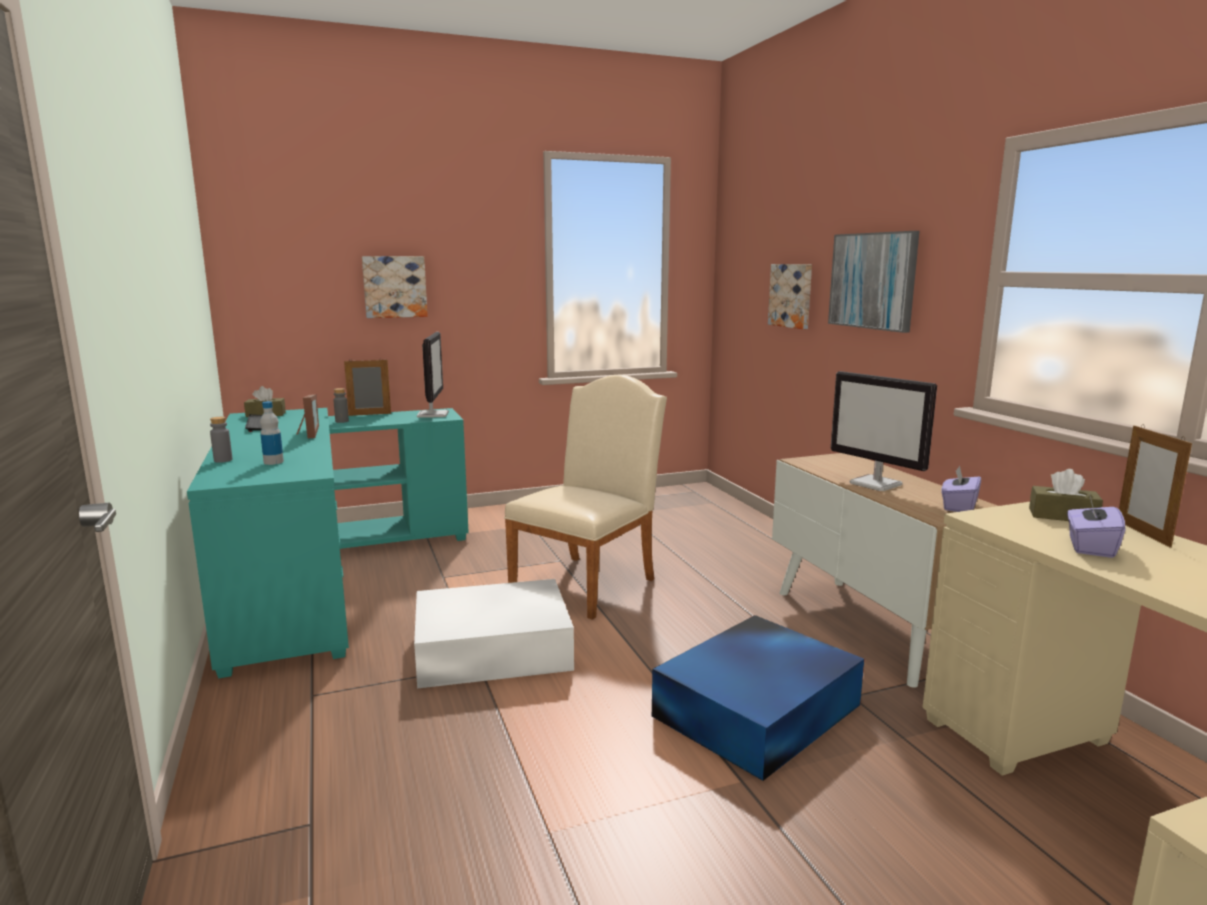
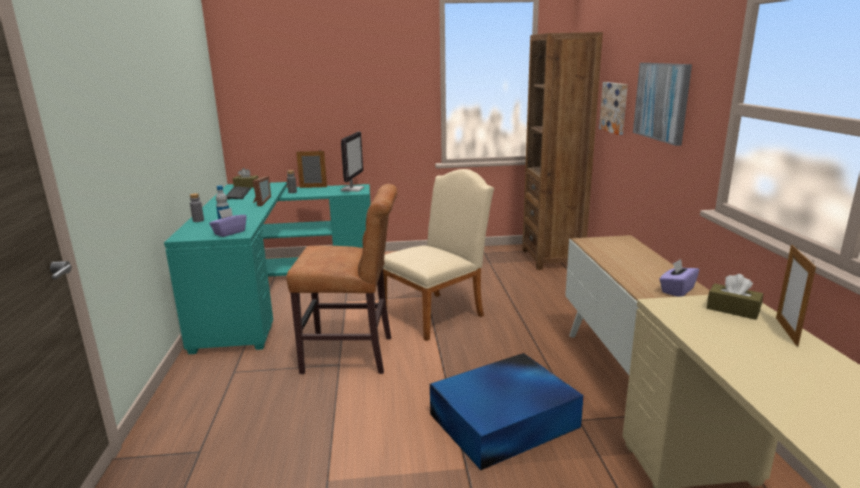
camera: 15 degrees right, 5 degrees up
picture [362,256,428,318] -> none
white storage box [414,579,574,689] -> brown chair [286,184,398,374]
monitor [831,371,937,491] -> none
purple tissue box [1067,496,1125,558] -> purple tissue box moved to [209,208,246,237]
none -> brown bookcase [522,32,603,270]

